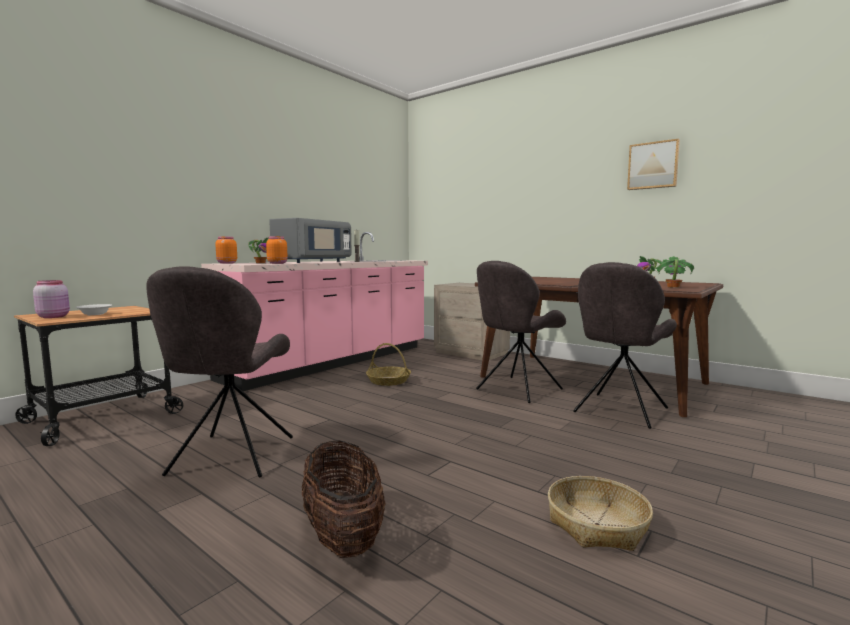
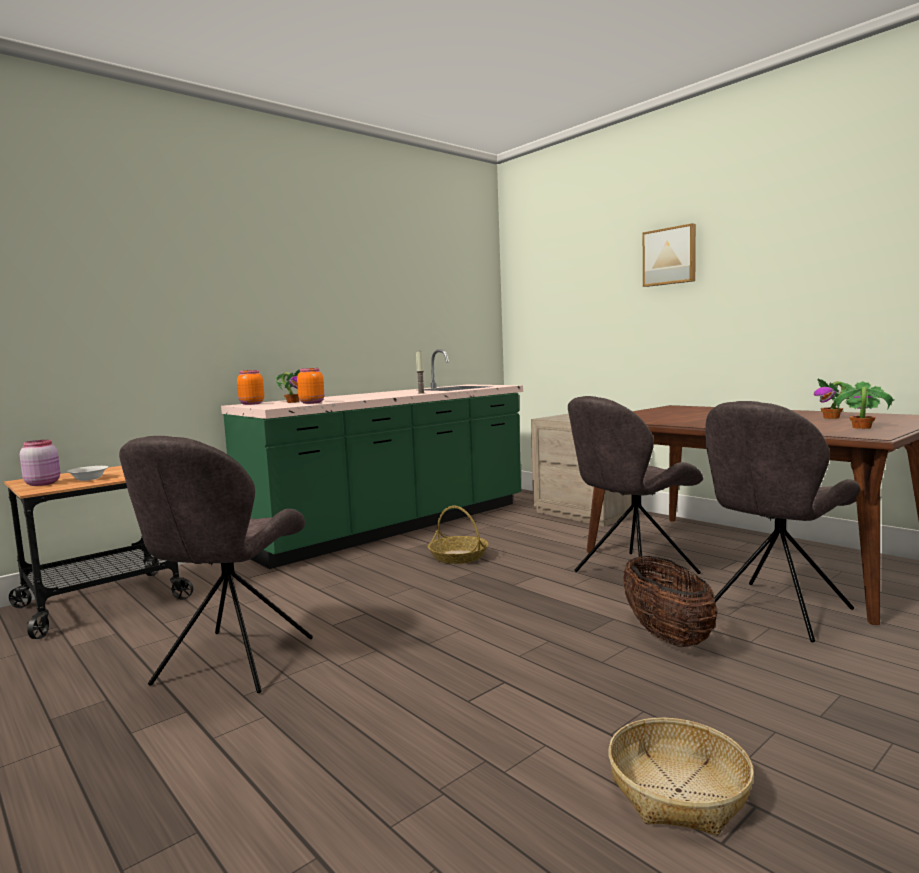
camera: 10 degrees right, 0 degrees up
pink counter [201,232,428,391] -> green counter [221,349,523,569]
grey microwave [269,218,352,263] -> none
basket [302,441,386,558] -> basket moved to [623,556,717,647]
picture [627,139,680,190] -> picture moved to [643,223,696,287]

